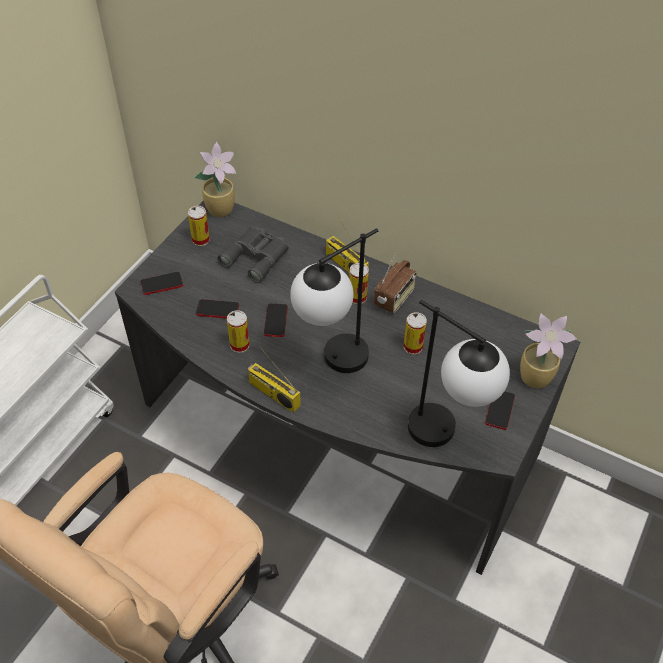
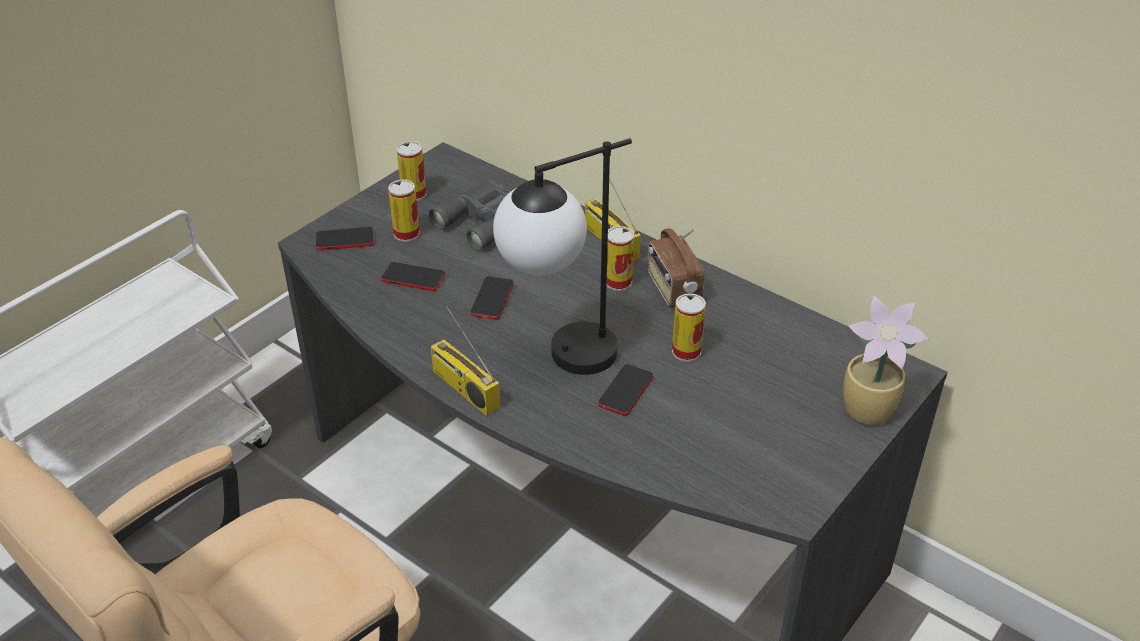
camera: 10 degrees right, 10 degrees down
potted plant [194,142,236,217] -> none
can [227,310,249,353] -> can moved to [388,180,420,242]
radio [374,253,417,314] -> radio turned 120 degrees clockwise [648,228,704,307]
table lamp [408,300,510,447] -> none
phone [485,391,515,430] -> phone moved to [598,364,653,416]

